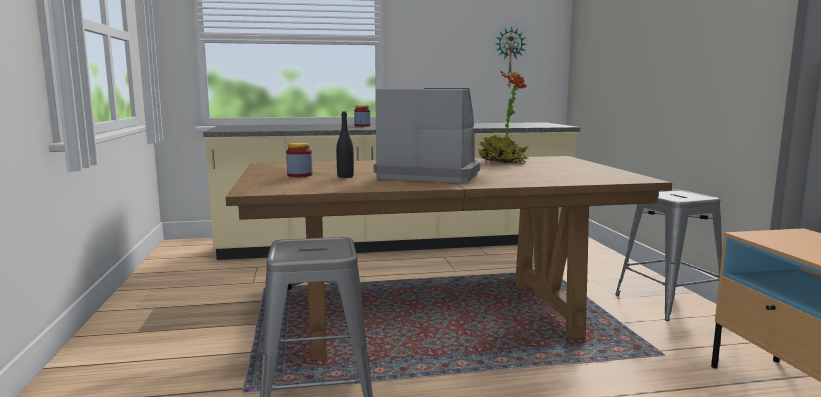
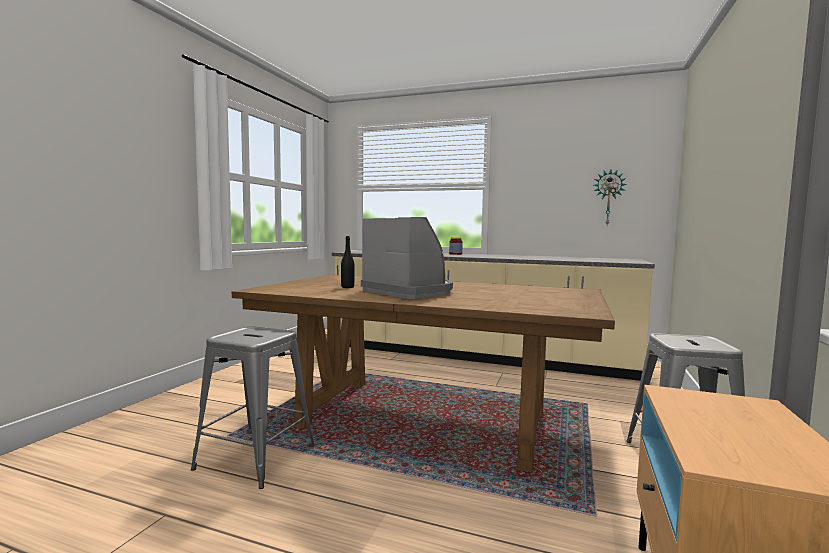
camera: 30 degrees right, 5 degrees down
jar [286,143,312,177] -> none
potted plant [479,70,529,163] -> none

